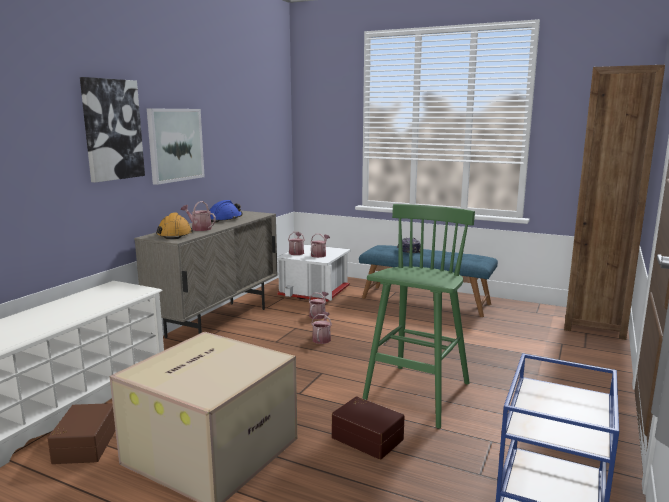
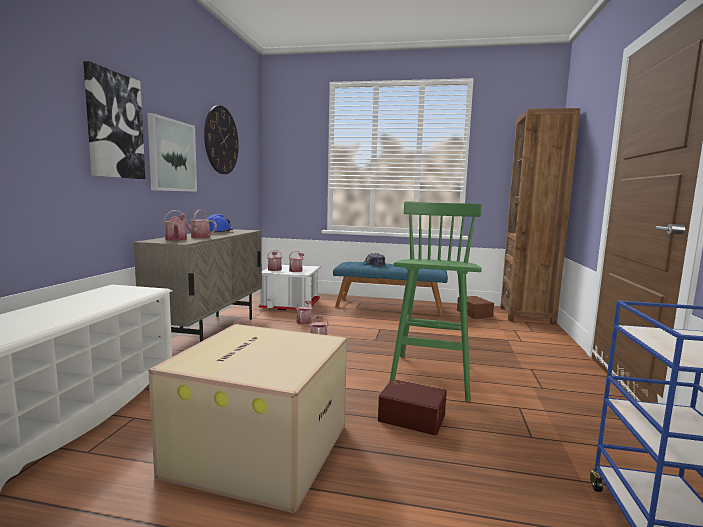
camera: 15 degrees left, 5 degrees down
brown storage box [47,403,115,464] -> brown storage box moved to [457,296,494,319]
orange hard hat [156,213,193,239] -> watering can [164,210,187,241]
none -> wall clock [204,106,239,174]

